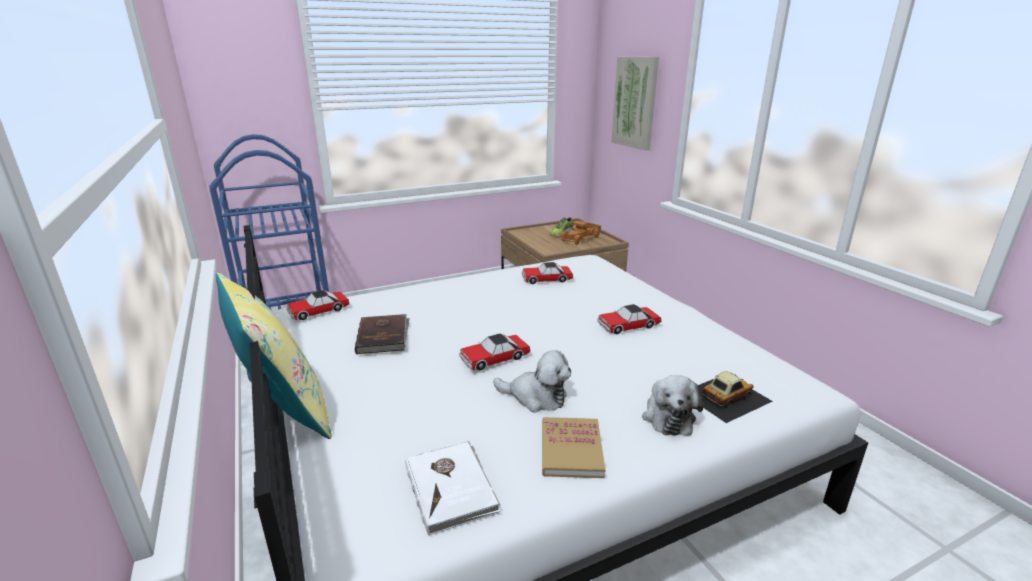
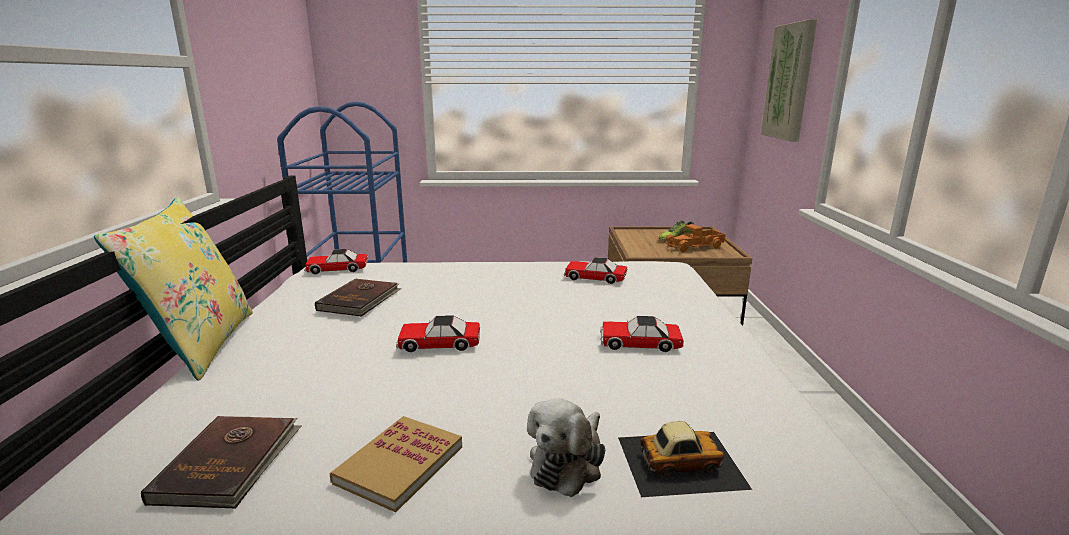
camera: 25 degrees right, 5 degrees down
white book [405,441,500,536] -> brown book [141,416,302,508]
plush toy [493,350,571,413] -> none

